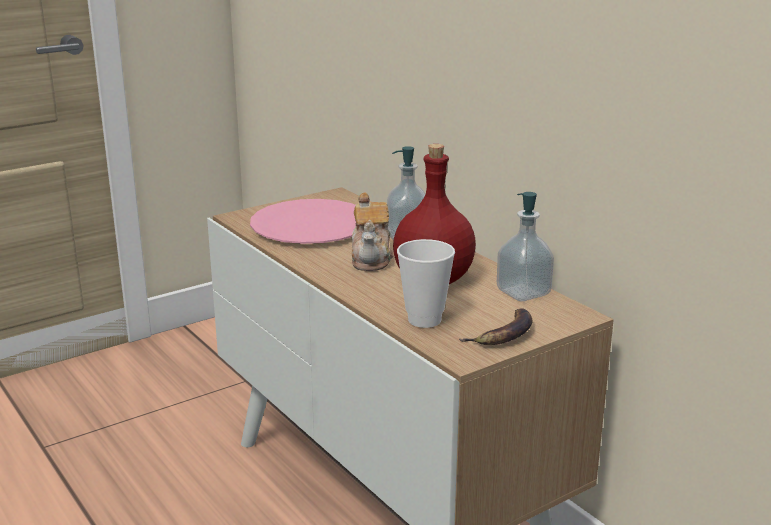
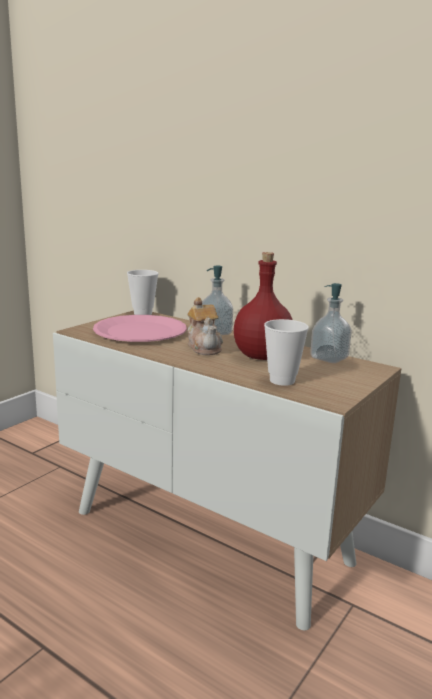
camera: 20 degrees left, 5 degrees down
banana [459,308,532,345] -> none
none -> cup [127,270,158,315]

